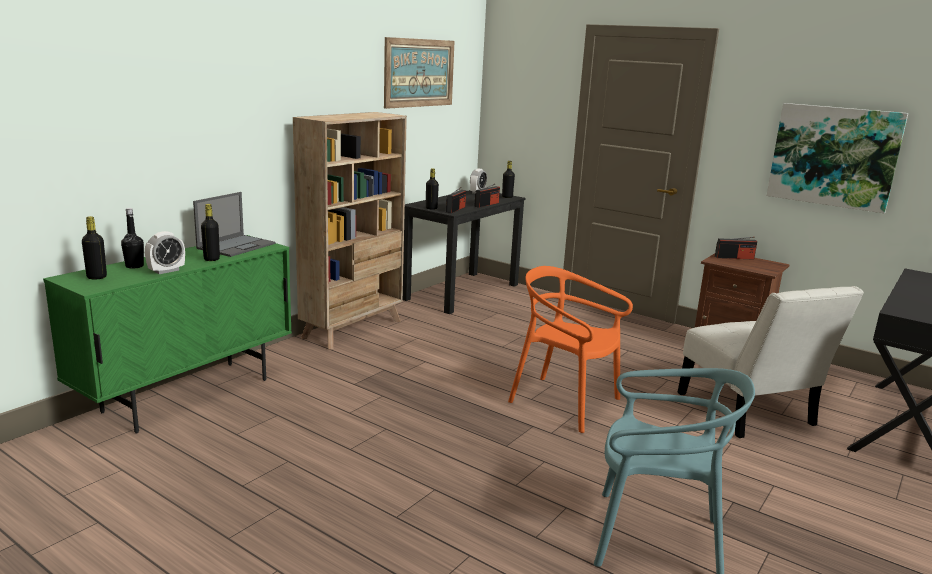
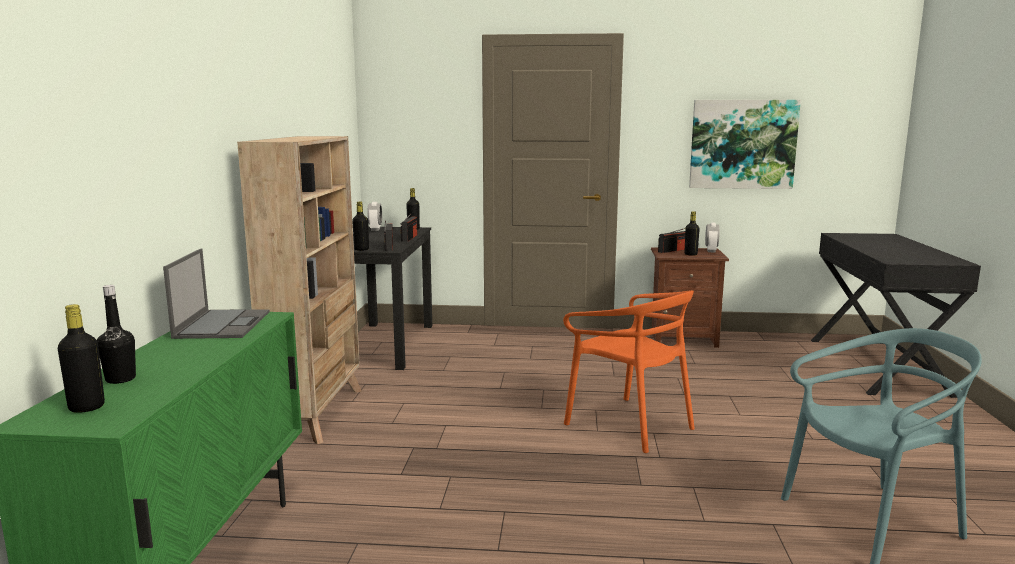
camera: 30 degrees left, 5 degrees down
alarm clock [145,231,185,274] -> alarm clock moved to [705,222,720,253]
black bottle [201,204,220,261] -> black bottle moved to [684,211,700,256]
picture [384,37,455,109] -> none
orange chair [508,266,633,433] -> orange chair turned 135 degrees counterclockwise [563,290,695,453]
white chair [677,286,864,438] -> none

